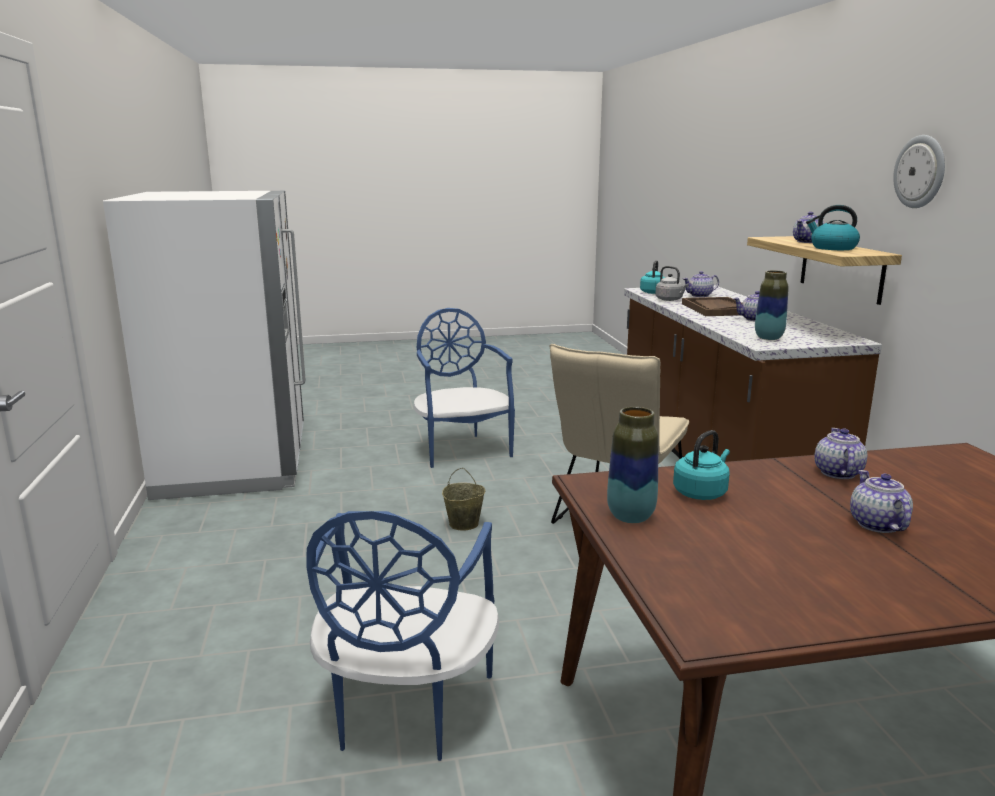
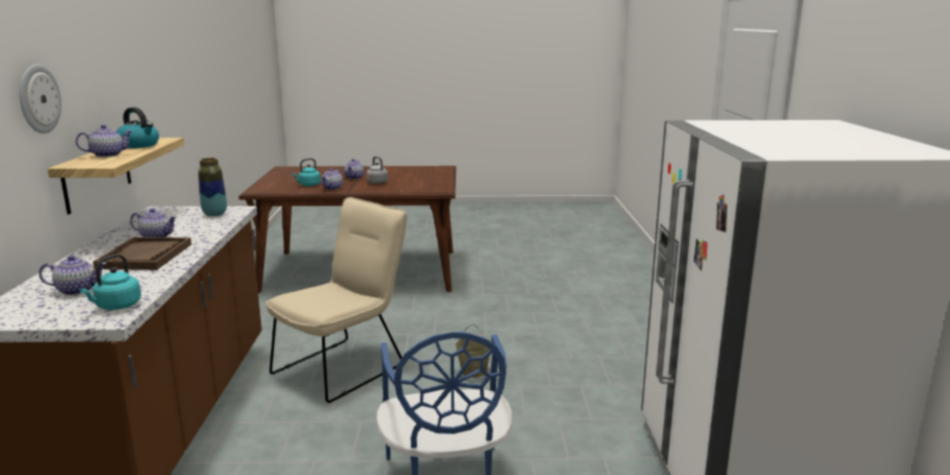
camera: 170 degrees left, 0 degrees up
blue chair [306,511,499,761] -> none
vase [607,407,659,523] -> none
grey kettle [655,266,689,301] -> grey kettle moved to [366,156,388,184]
turquoise kettle [673,430,730,500] -> turquoise kettle moved to [292,158,321,186]
wall clock [893,135,945,208] -> wall clock moved to [19,64,61,134]

